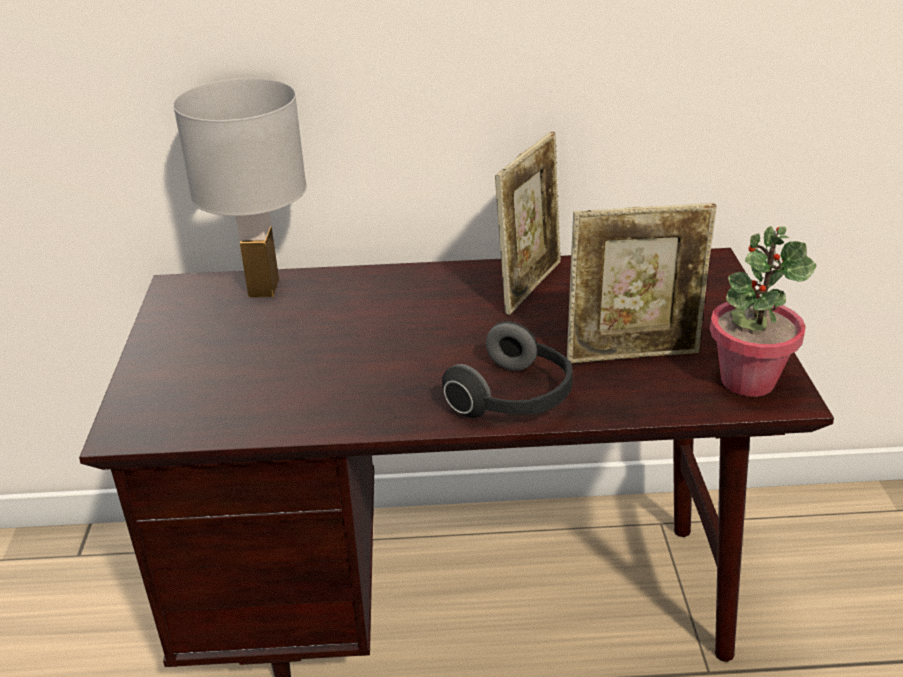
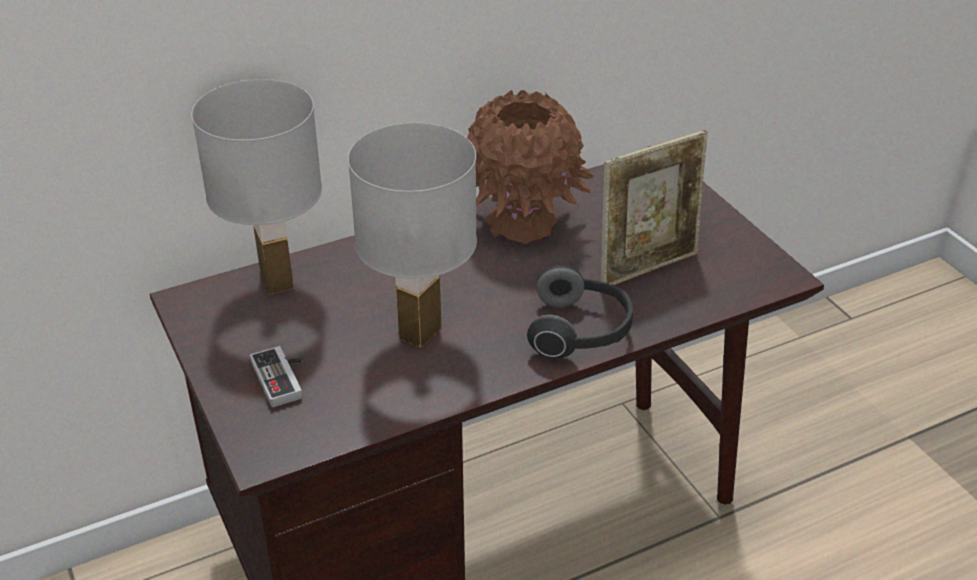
camera: 25 degrees left, 5 degrees up
picture frame [495,132,561,315] -> brown vase [467,90,594,244]
potted plant [710,226,816,397] -> none
none -> game controller [250,346,303,407]
none -> white table lamp [348,123,477,348]

